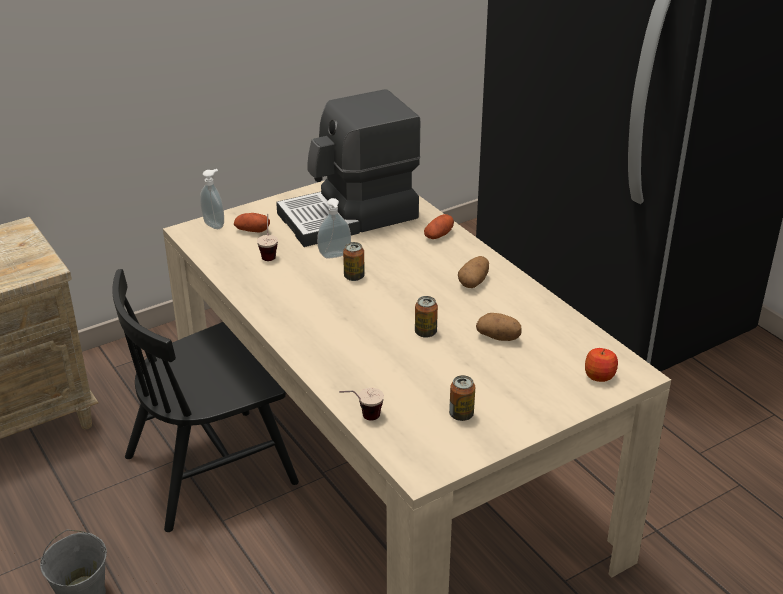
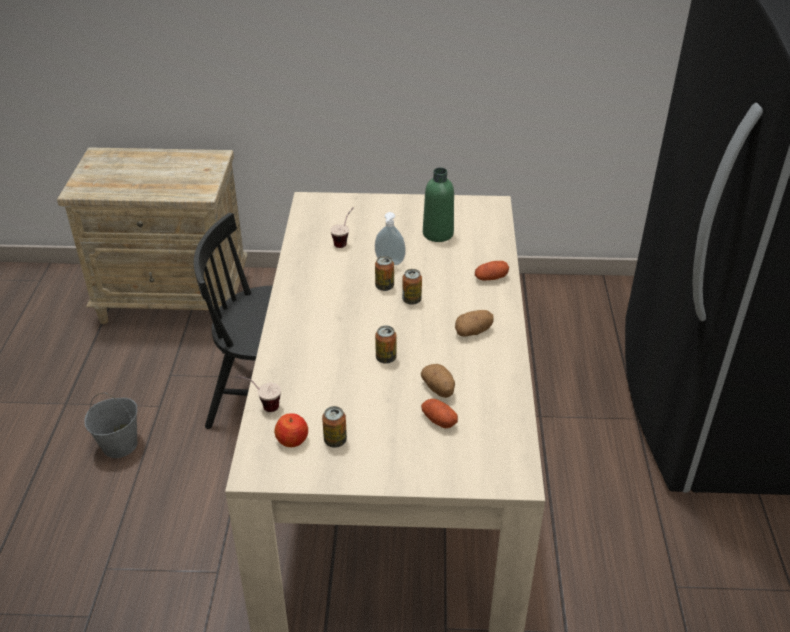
camera: 35 degrees right, 5 degrees up
soap dispenser [200,169,224,229] -> none
potato [234,213,270,232] -> potato moved to [421,399,458,428]
coffee machine [276,89,421,247] -> green bottle [423,168,454,242]
apple [585,348,618,382] -> apple moved to [274,413,308,447]
none -> can [402,269,422,305]

